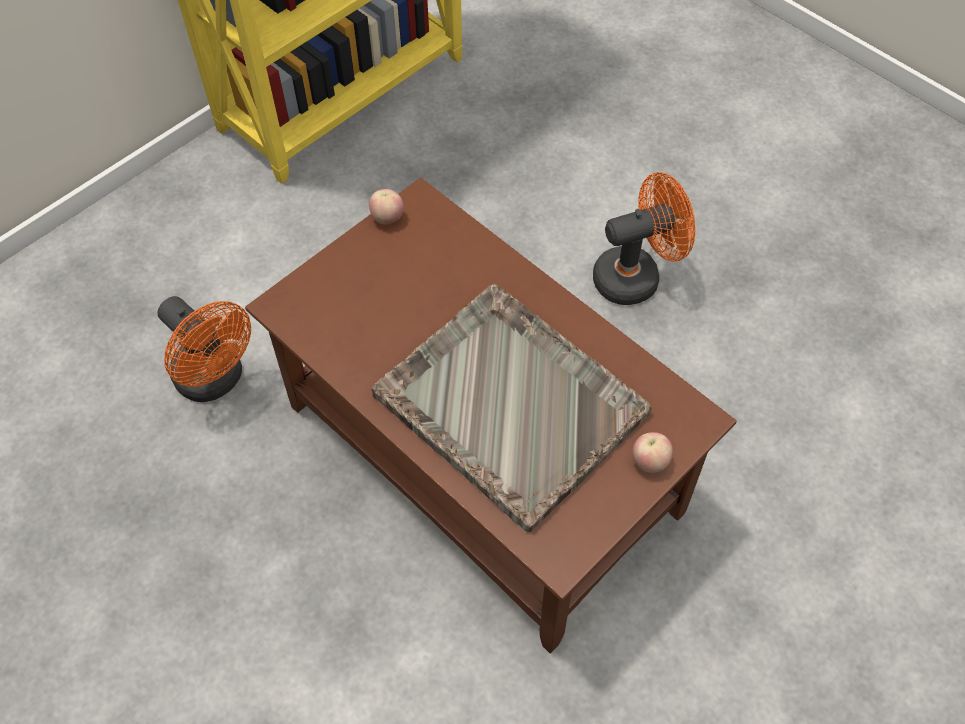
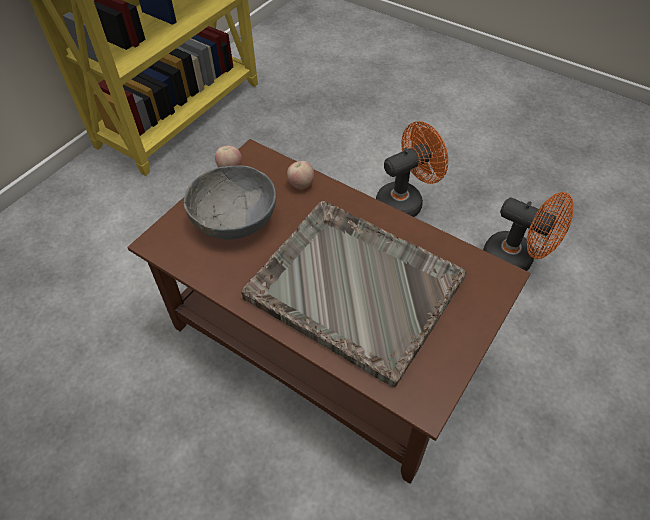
camera: 10 degrees left, 5 degrees down
orange fan [157,296,251,402] -> orange fan moved to [483,192,573,271]
apple [632,432,673,473] -> apple moved to [287,161,314,189]
none -> grey bowl [184,166,276,240]

